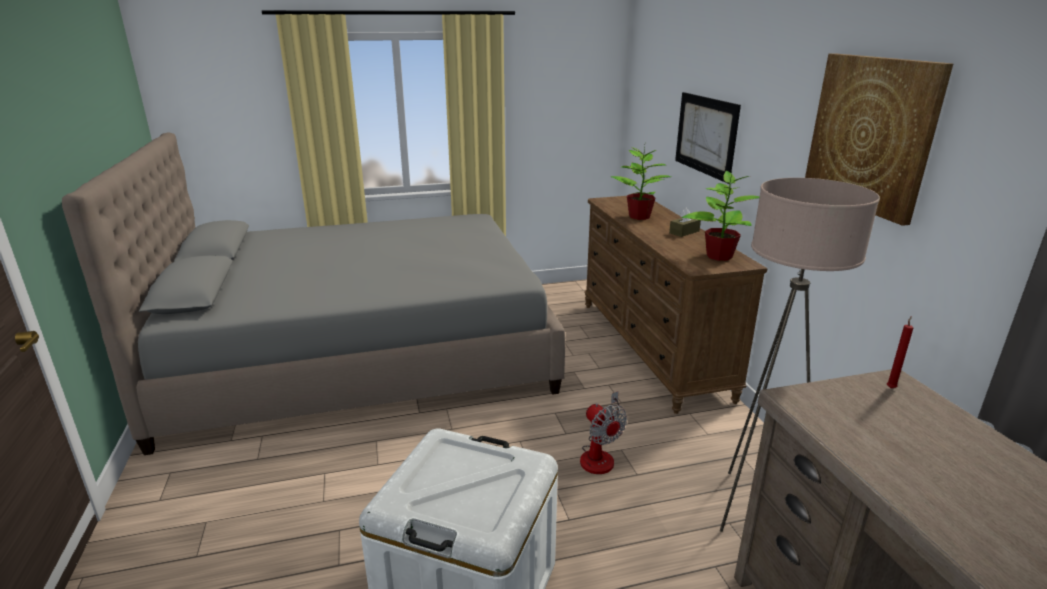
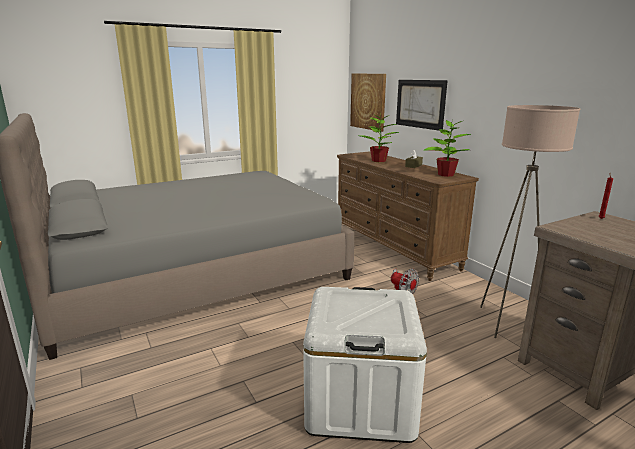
camera: 15 degrees left, 5 degrees down
picture [805,53,953,226] -> picture moved to [350,74,386,132]

